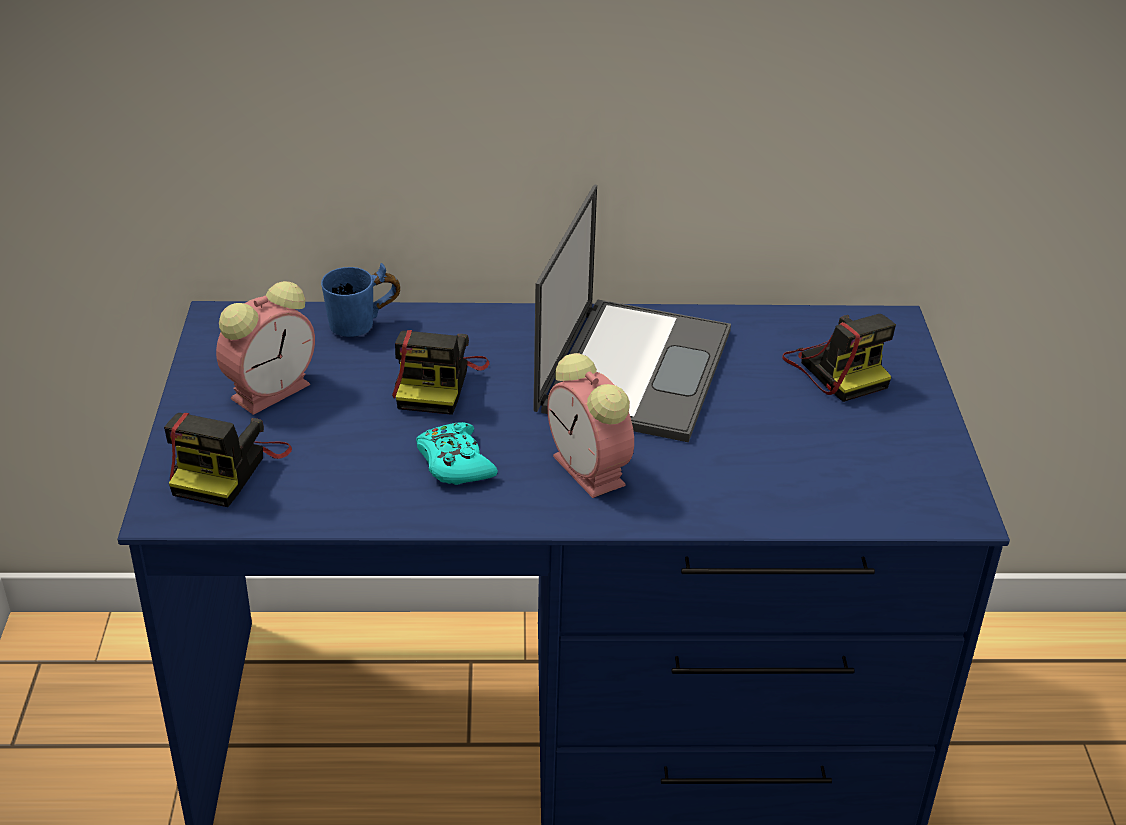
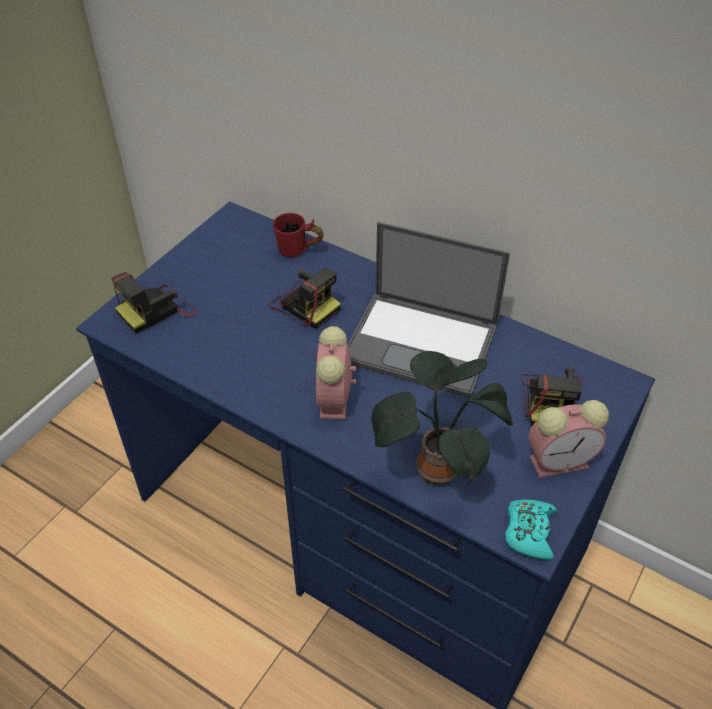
camera: 35 degrees right, 10 degrees up
alarm clock [216,281,315,415] -> alarm clock moved to [528,400,609,478]
blue mug [321,263,400,337] -> red mug [273,213,324,257]
camera [392,330,489,415] -> camera turned 90 degrees counterclockwise [269,268,341,329]
turquoise game controller [416,422,498,485] -> turquoise game controller moved to [505,500,557,560]
laptop [533,184,731,442] -> laptop turned 60 degrees clockwise [348,222,510,398]
none -> potted plant [371,351,513,486]

